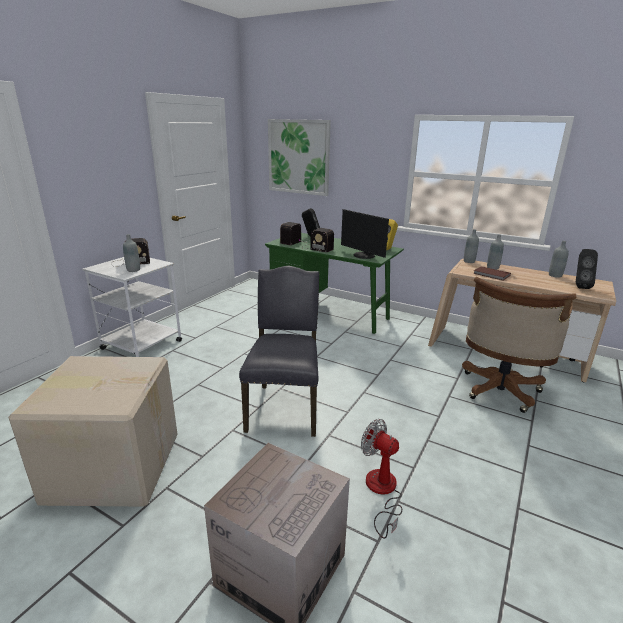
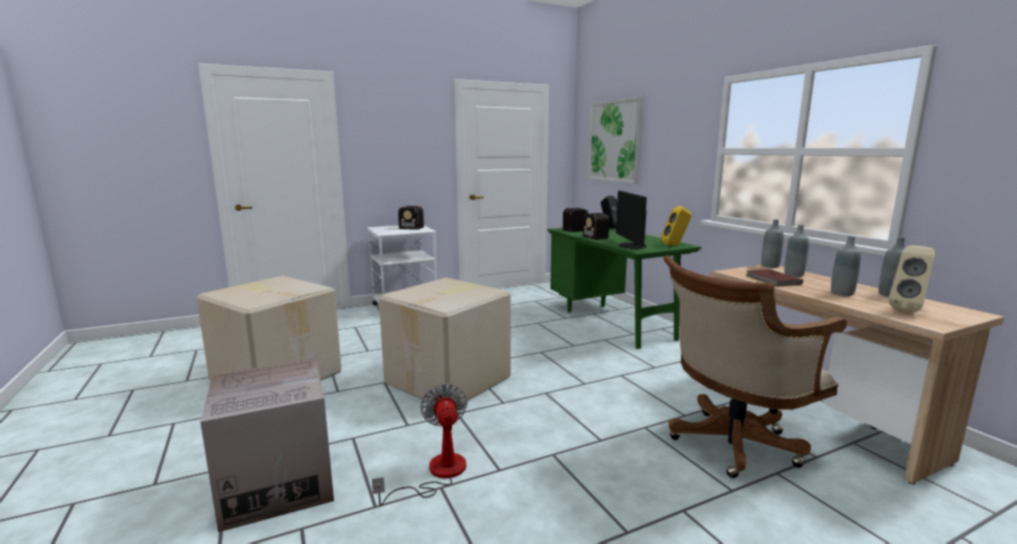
camera: 35 degrees right, 10 degrees down
grey bottle [123,234,140,272] -> grey bottle moved to [831,236,861,296]
grey chair [239,266,319,437] -> cardboard box [379,278,511,403]
black speaker [576,249,598,289] -> beige speaker [889,245,935,313]

